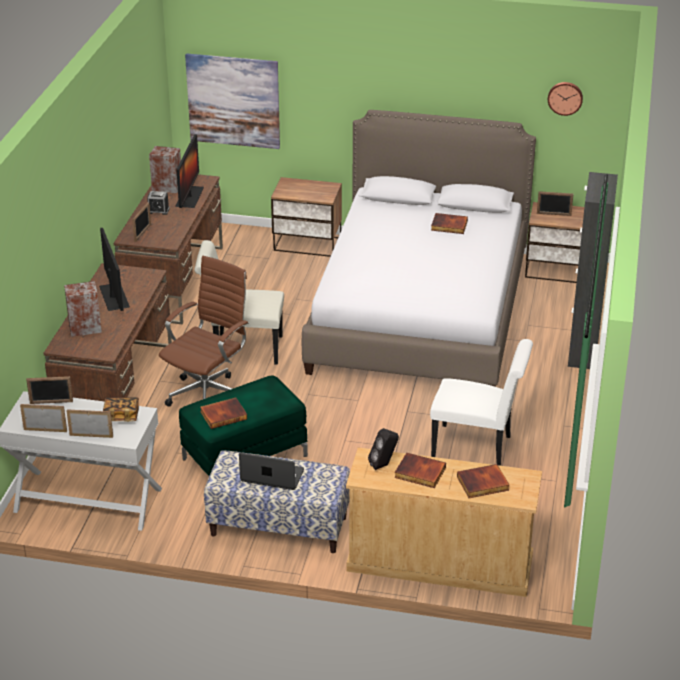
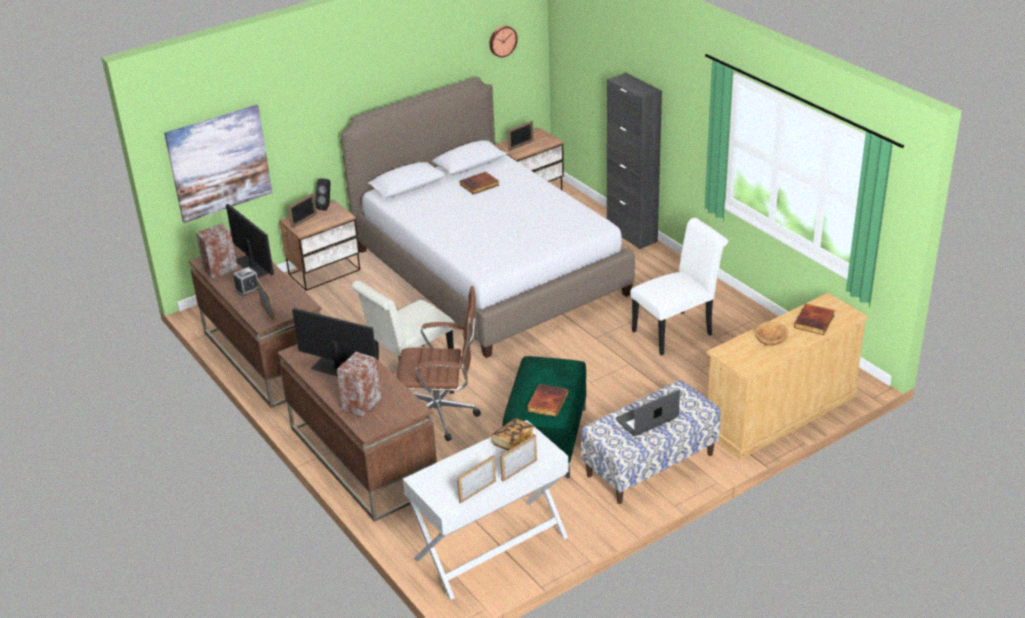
camera: 45 degrees left, 0 degrees up
picture frame [26,376,73,404] -> picture frame moved to [288,193,317,228]
brown office chair [159,256,249,407] -> brown office chair turned 105 degrees clockwise [397,286,481,441]
black speaker [368,428,399,470] -> black speaker moved to [315,178,330,211]
book [394,453,446,488] -> brown bowl [755,322,788,346]

